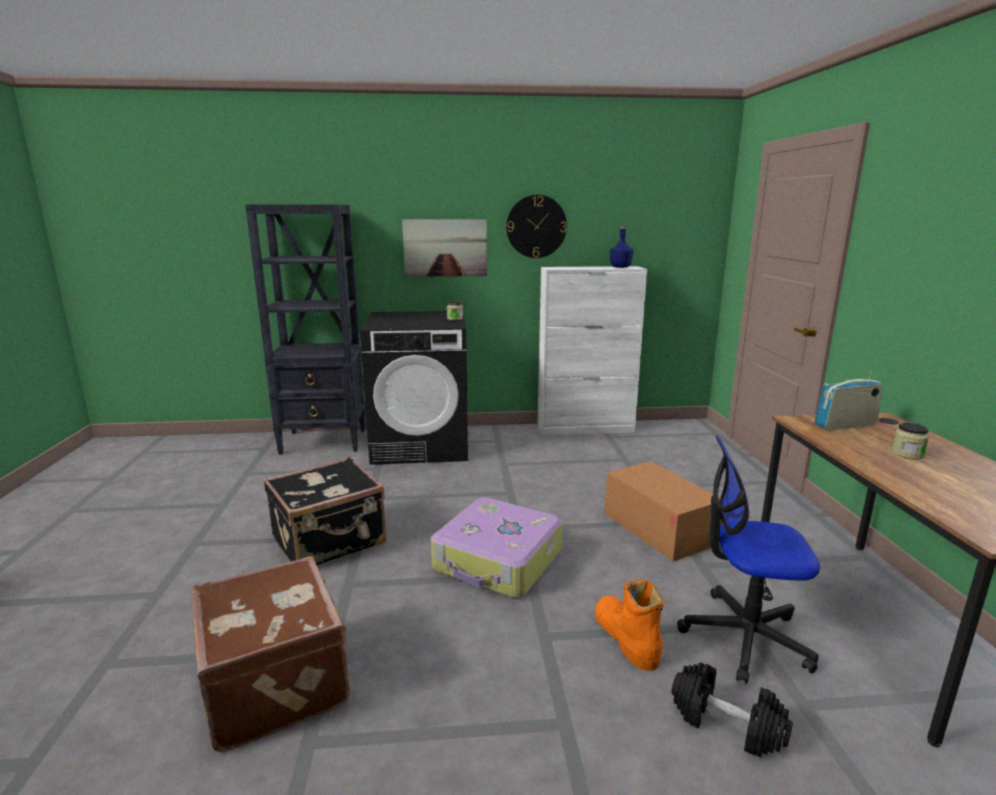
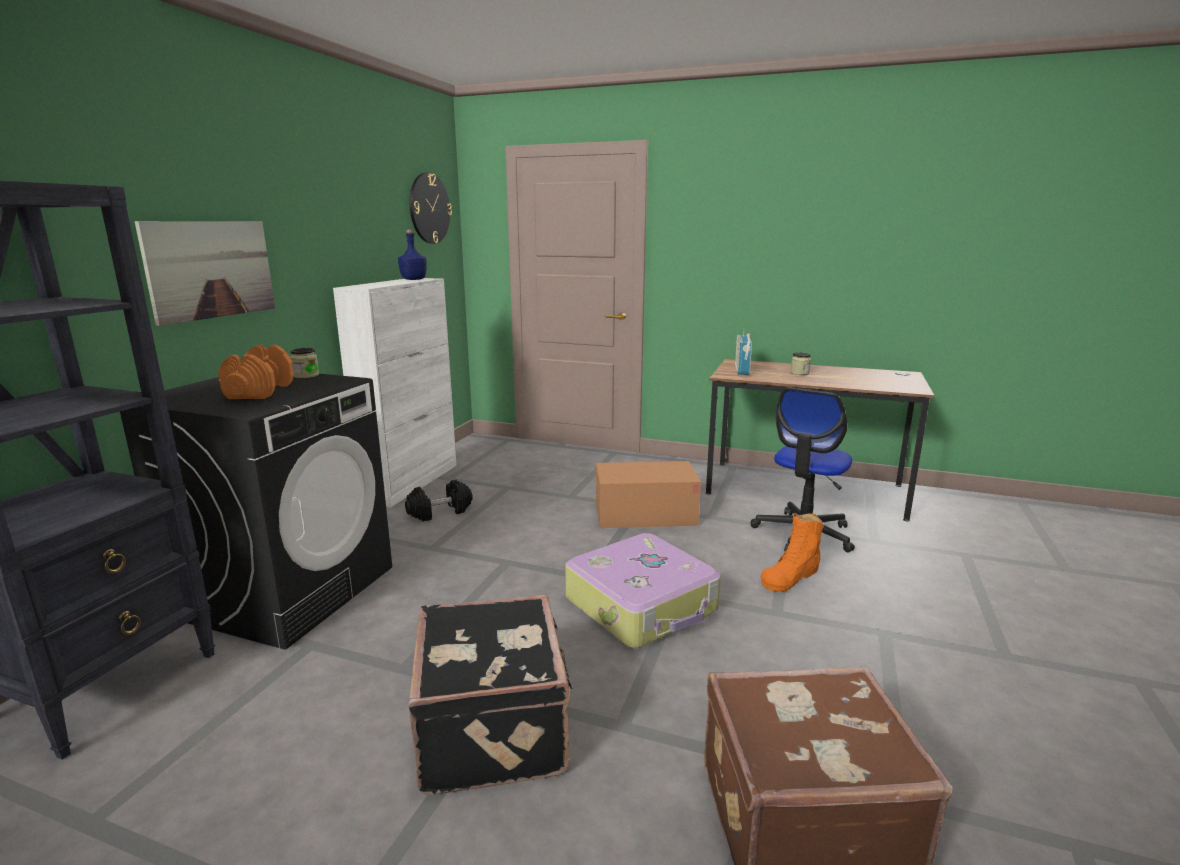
camera: 65 degrees left, 0 degrees up
wall clock [506,195,567,258] -> wall clock moved to [410,172,452,244]
orange boot [595,579,664,671] -> orange boot turned 45 degrees counterclockwise [761,513,824,592]
black dumbbell [672,662,793,757] -> black dumbbell moved to [405,480,473,522]
none -> orange dumbbell [218,344,294,399]

